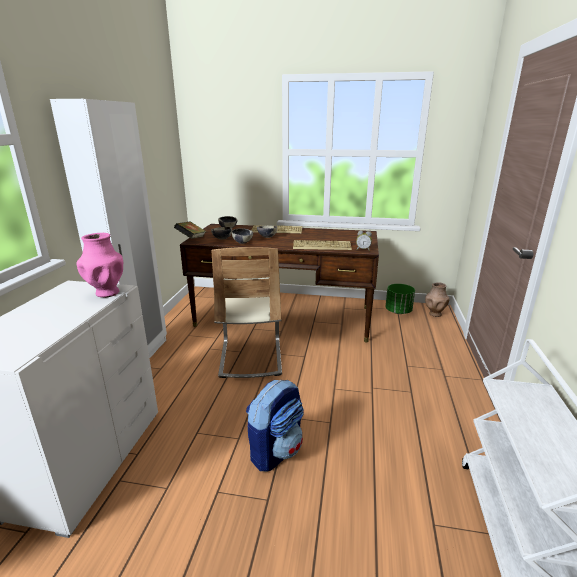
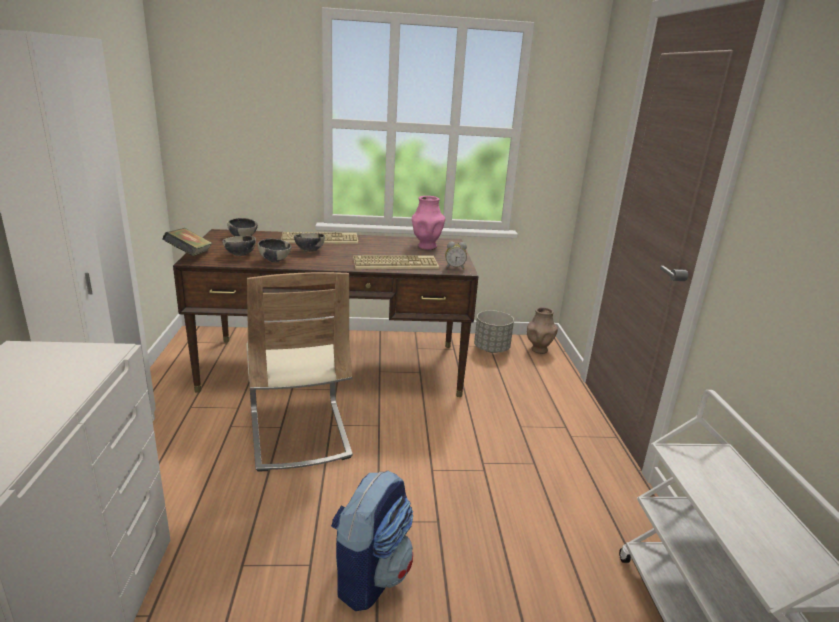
camera: 15 degrees left, 0 degrees up
pink vase [76,233,123,297] -> pink vase moved to [412,196,445,250]
green planter [385,284,415,314] -> grey planter [474,310,514,353]

